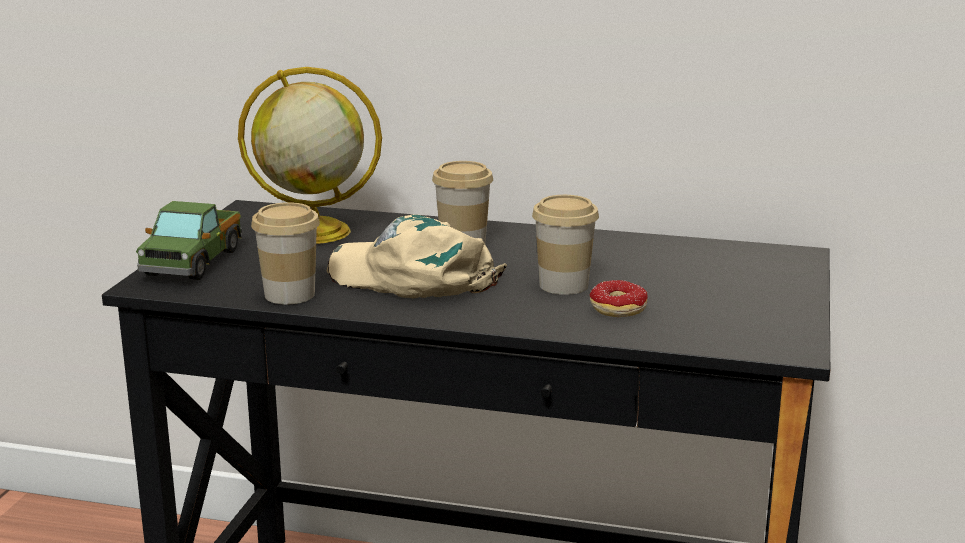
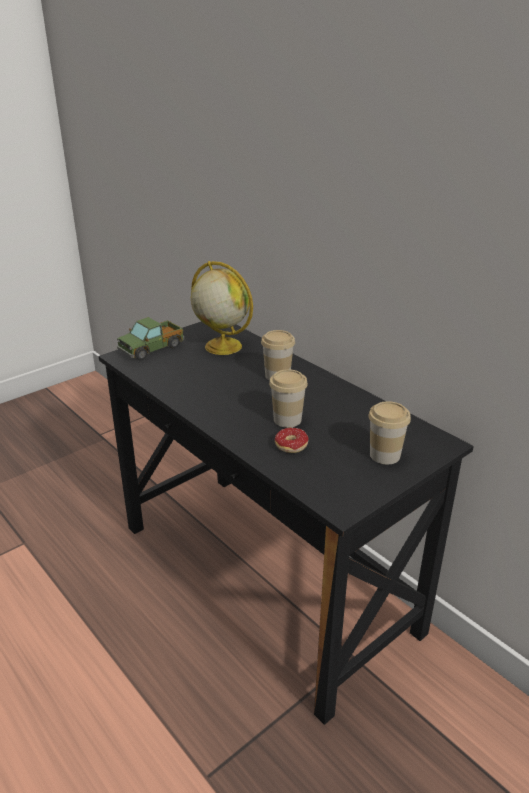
camera: 35 degrees right, 10 degrees up
cup [251,202,320,304] -> cup moved to [368,401,411,464]
beige cap [327,214,507,298] -> none

